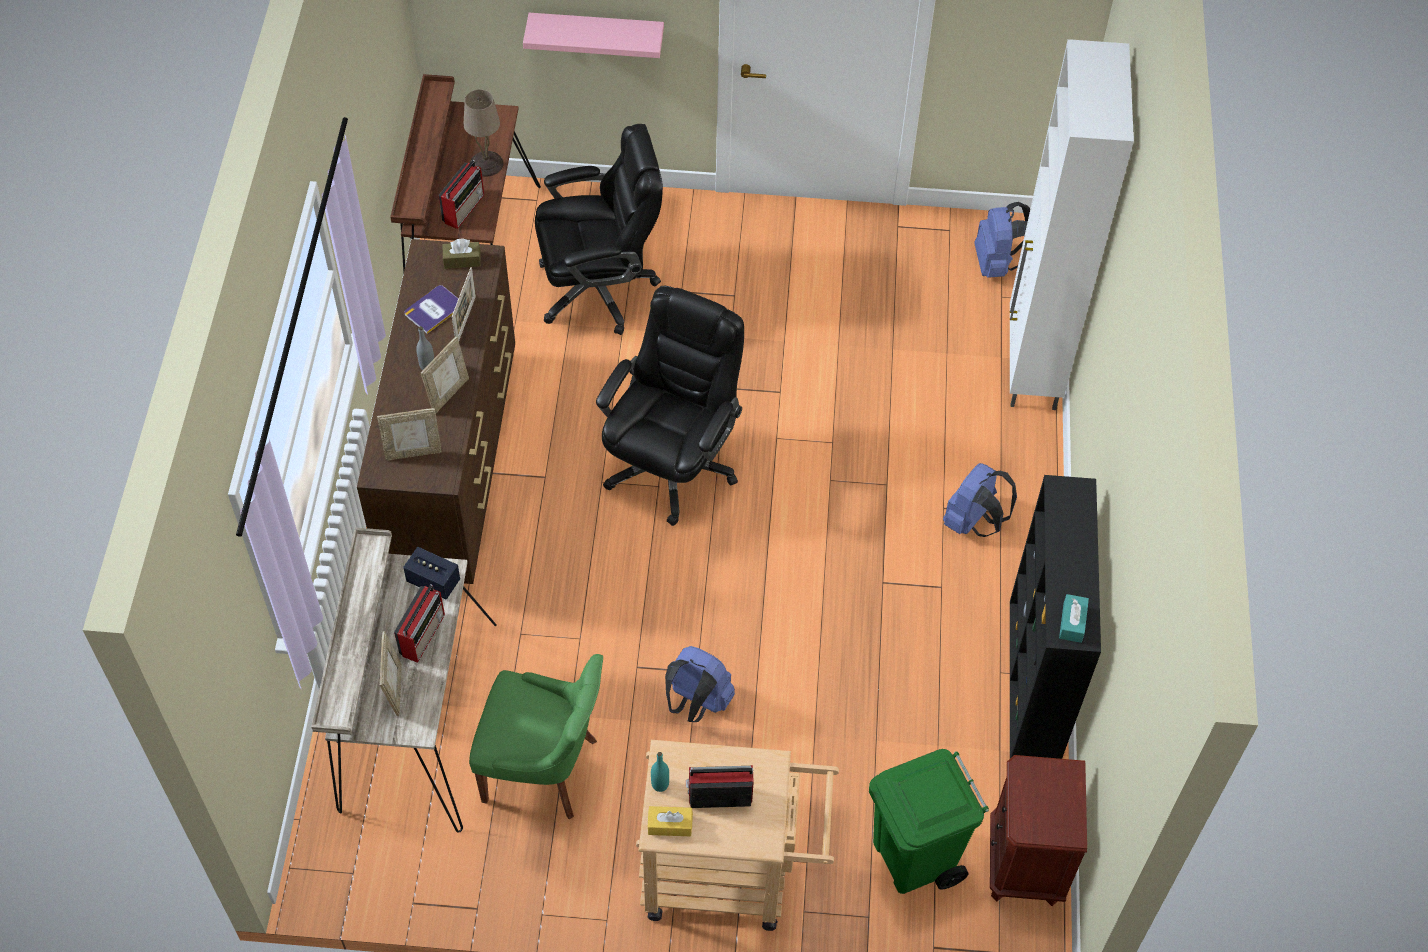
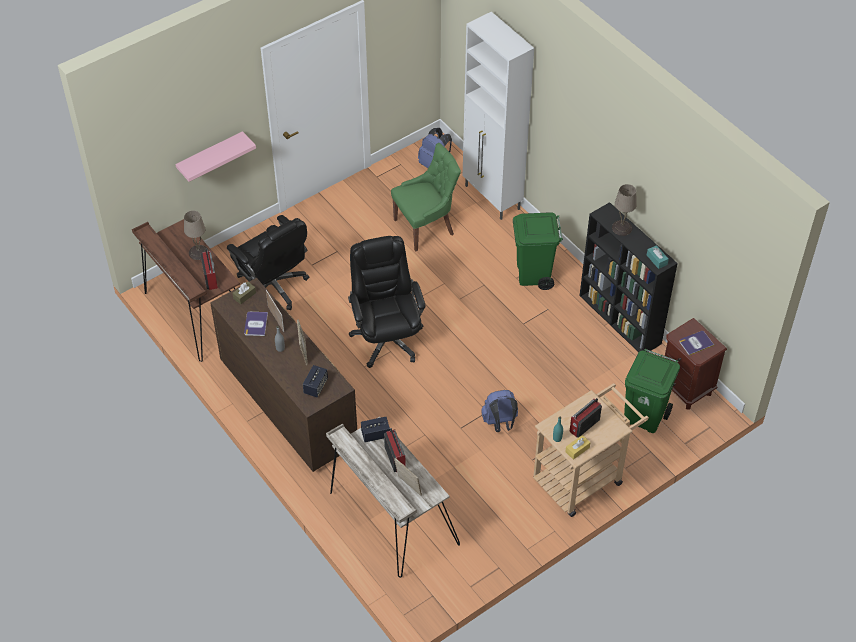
camera: 40 degrees left, 5 degrees down
picture frame [377,408,442,460] -> speaker [303,365,328,397]
green chair [469,654,603,819] -> green chair moved to [391,143,461,251]
black office chair [535,124,663,335] -> black office chair turned 105 degrees clockwise [227,215,310,310]
blue backpack [943,463,1017,537] -> green trash can [513,212,563,290]
none -> beige table lamp [612,184,637,236]
none -> book [679,331,714,356]

